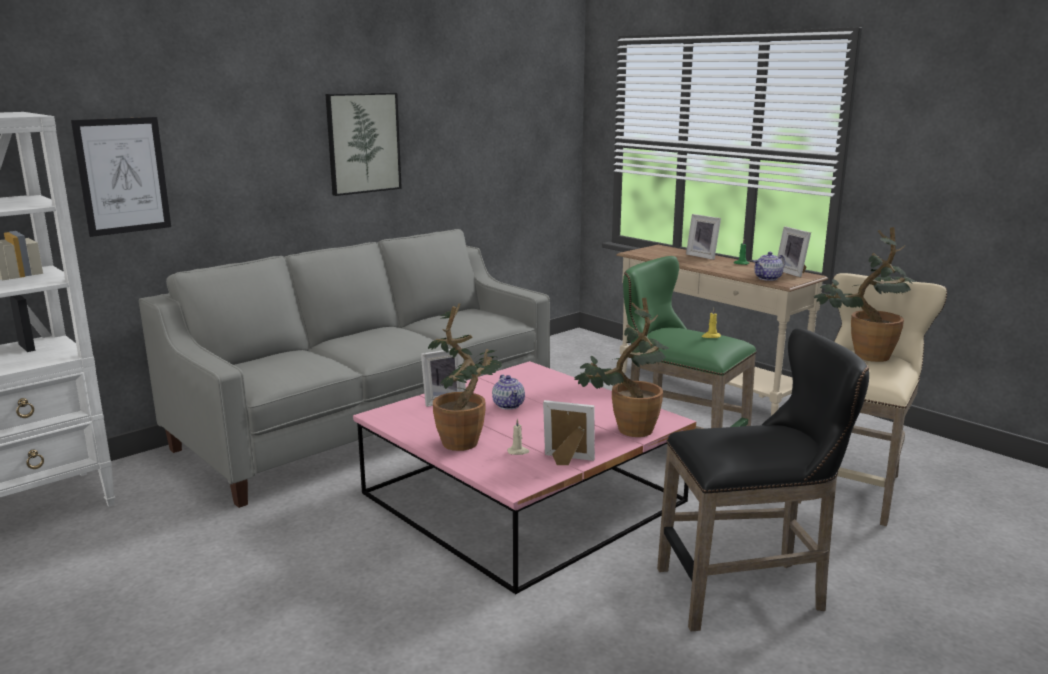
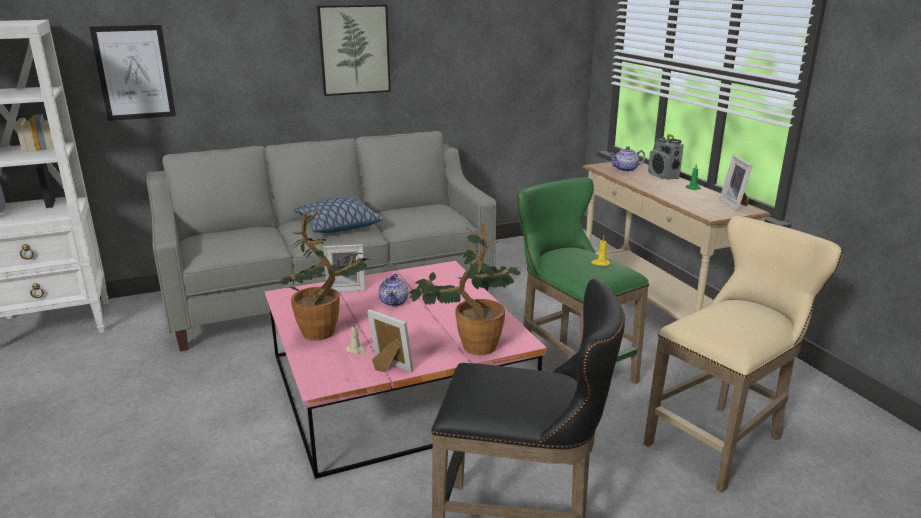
camera: 20 degrees right, 5 degrees up
picture frame [686,214,721,260] -> radio [648,134,684,180]
teapot [754,252,785,281] -> teapot moved to [609,146,645,172]
potted plant [813,227,916,362] -> none
none -> pillow [294,197,383,233]

